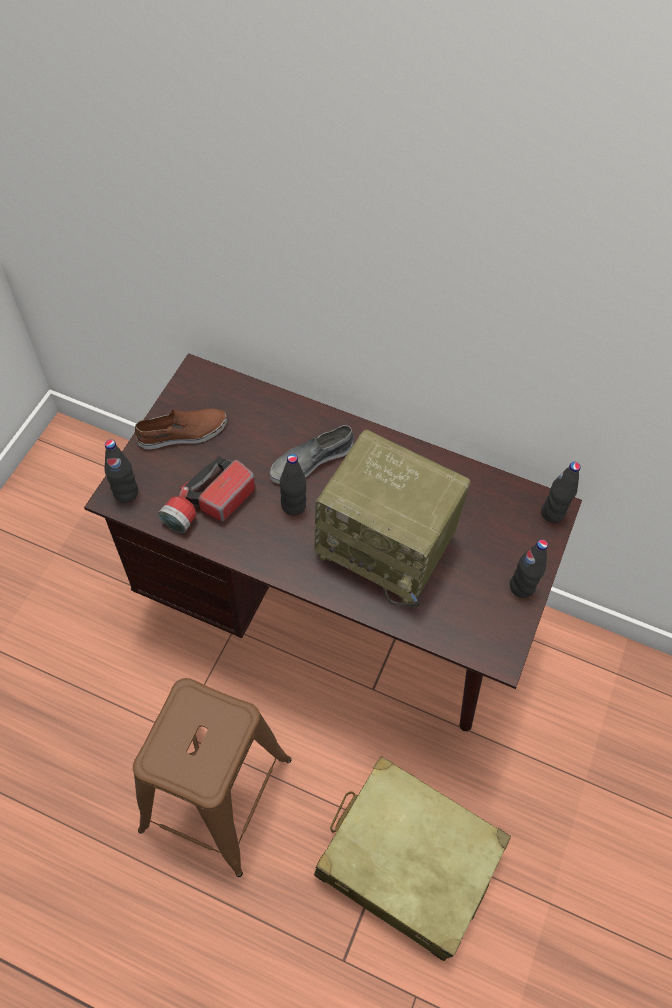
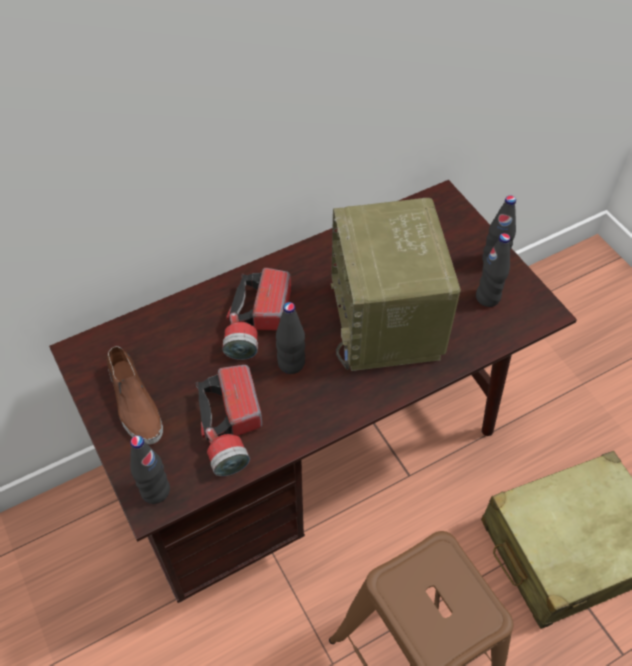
camera: 50 degrees left, 5 degrees down
brown shoe [135,408,227,449] -> brown shoe turned 135 degrees clockwise [107,346,163,444]
grey shoe [270,425,354,484] -> flashlight [222,268,291,360]
radio [315,430,470,607] -> radio turned 105 degrees clockwise [331,198,461,371]
black bottle [541,462,581,523] -> black bottle moved to [476,233,510,307]

